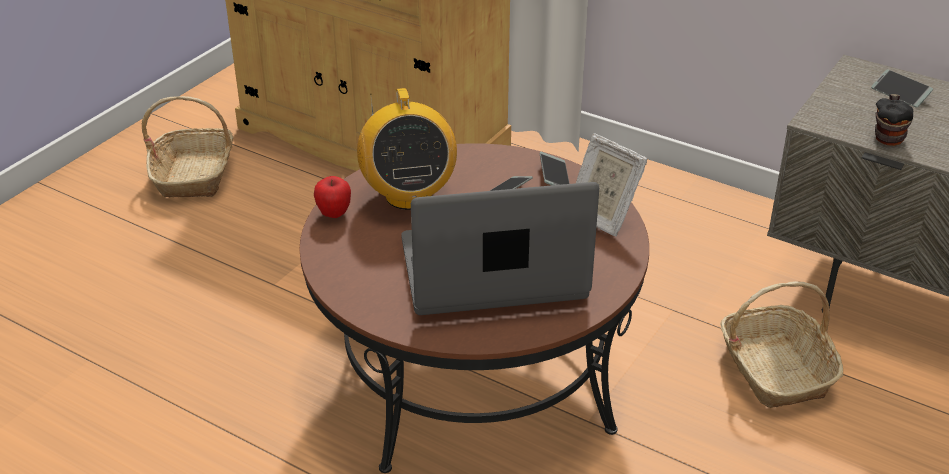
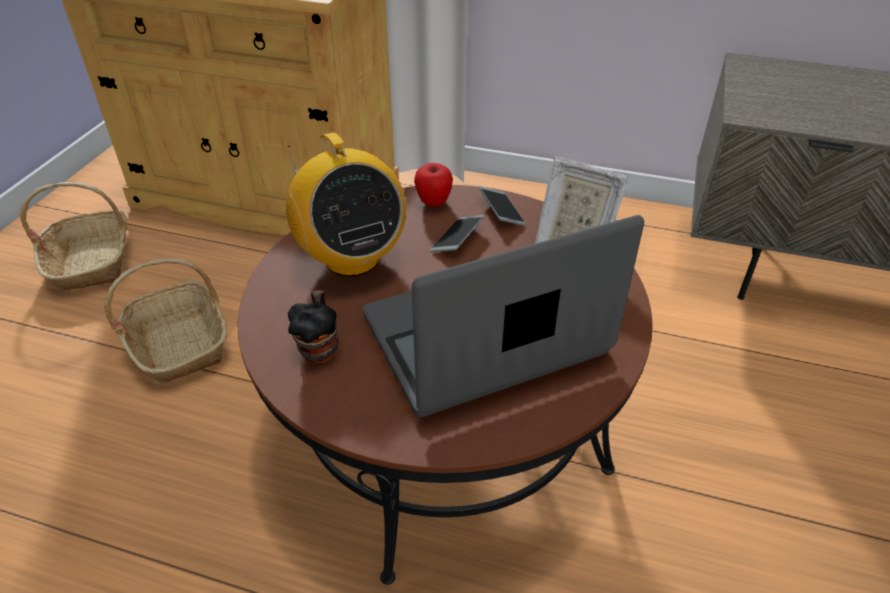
camera: 15 degrees left, 5 degrees up
apple [314,176,351,218] -> apple moved to [414,163,453,206]
basket [720,281,843,408] -> basket moved to [104,258,227,384]
phone [871,69,933,108] -> none
mug [875,94,913,146] -> mug moved to [288,290,339,363]

